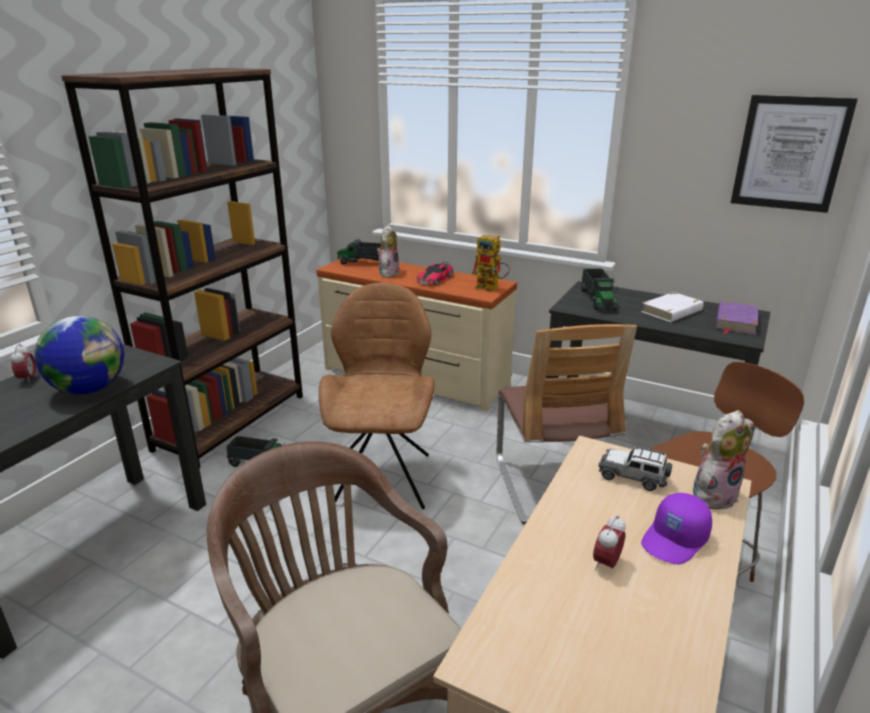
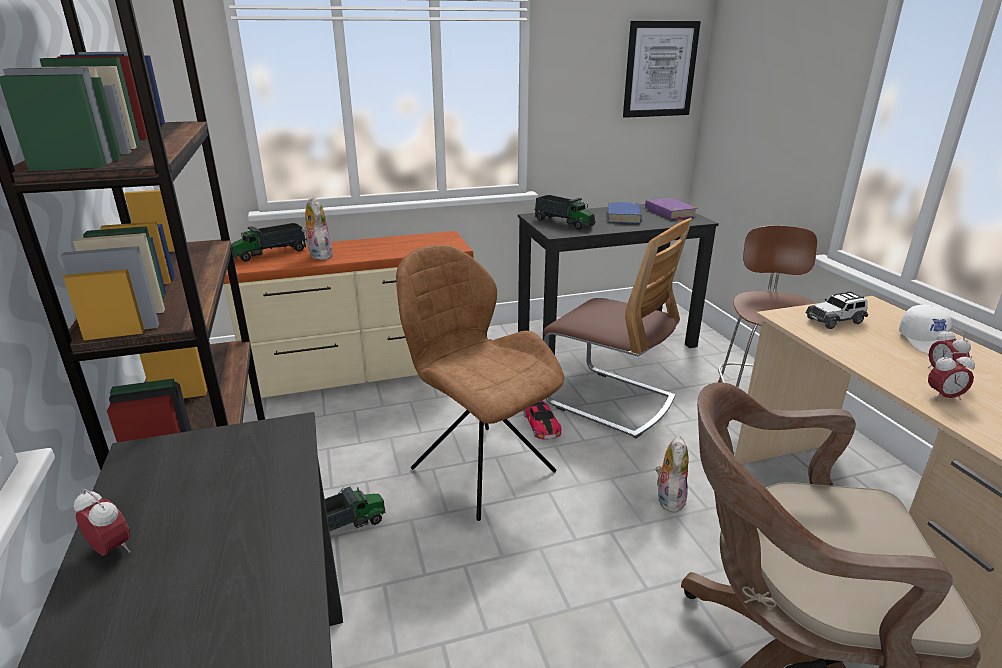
camera: 45 degrees left, 0 degrees up
globe [34,316,124,395] -> none
toy car [417,262,453,286] -> toy car moved to [524,401,561,440]
toy robot [471,235,510,292] -> none
white book [641,292,704,322] -> blue book [608,202,641,223]
purple cap [641,493,712,565] -> white cap [899,305,952,354]
plush toy [693,410,754,509] -> plush toy moved to [656,436,689,513]
none -> alarm clock [928,352,975,401]

